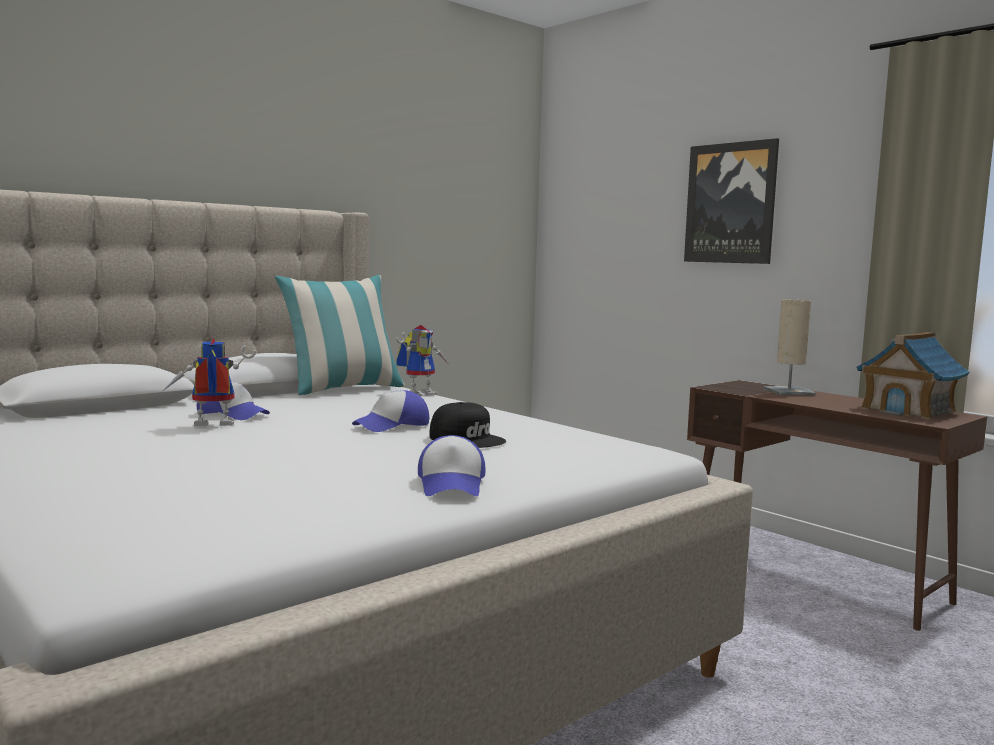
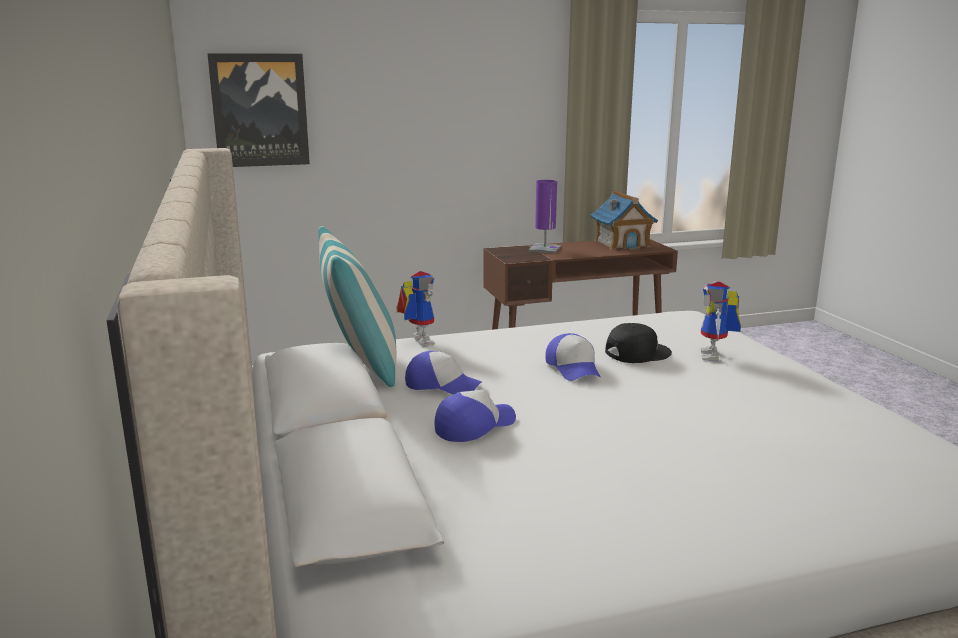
camera: 65 degrees left, 10 degrees up
toy robot [163,338,256,426] -> toy robot moved to [701,281,741,361]
cap [418,435,485,496] -> cap moved to [405,351,482,394]
picture [684,138,779,264] -> picture moved to [207,53,310,167]
beige table lamp [764,300,816,395] -> purple table lamp [528,180,561,253]

